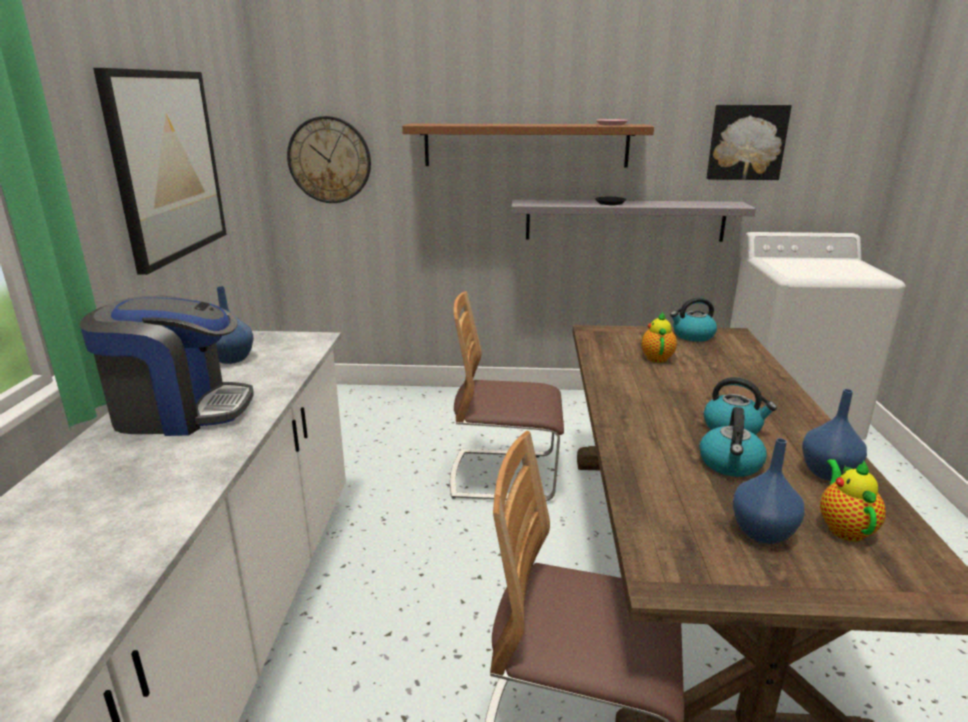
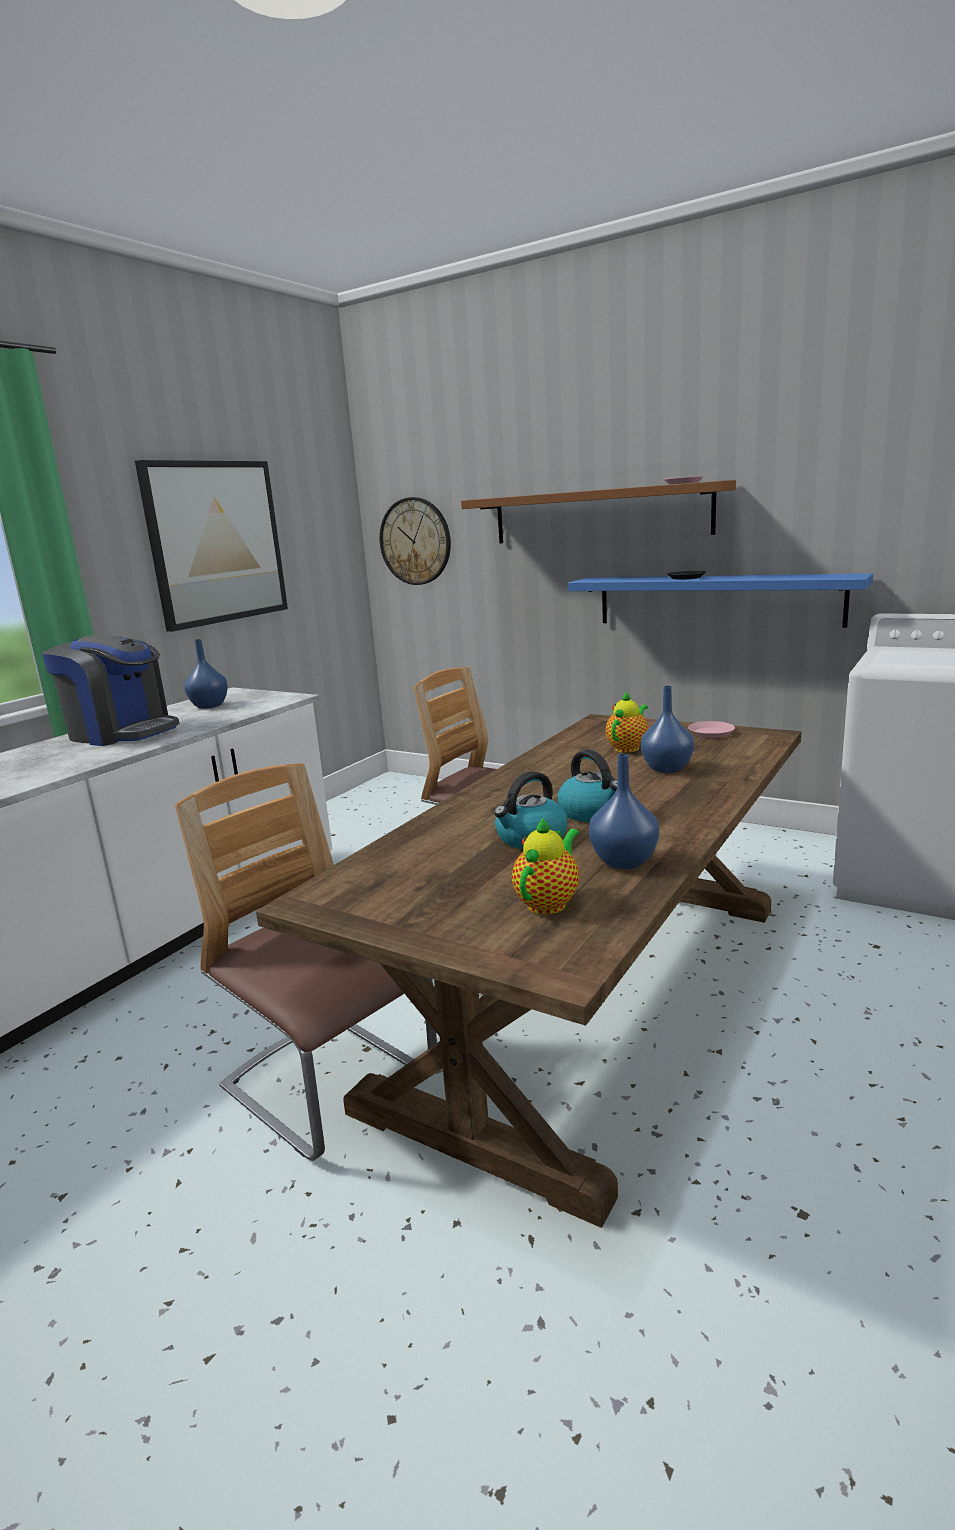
camera: 30 degrees right, 5 degrees down
grey shelf [511,200,756,242] -> blue shelf [568,573,873,628]
kettle [670,297,717,342] -> pink plate [688,721,735,738]
picture [707,105,792,180] -> none
blue vase [733,438,805,544] -> blue vase moved to [641,686,694,773]

